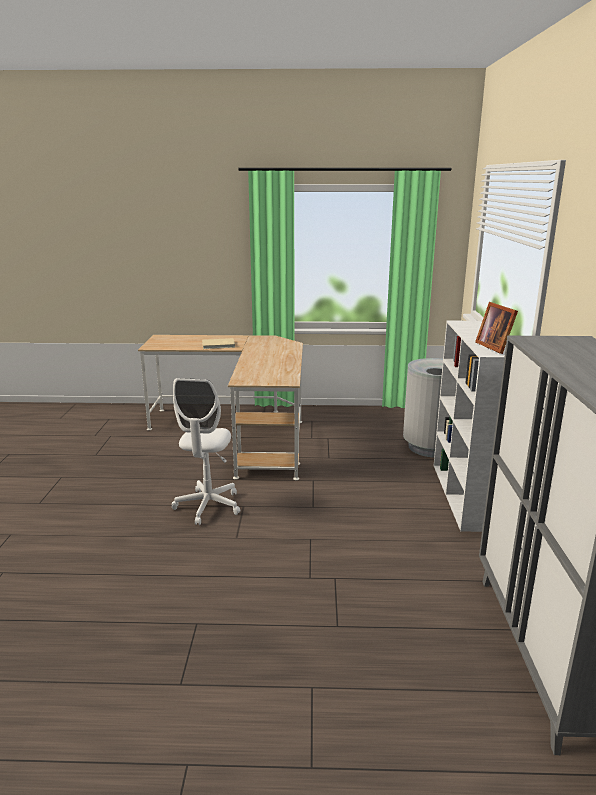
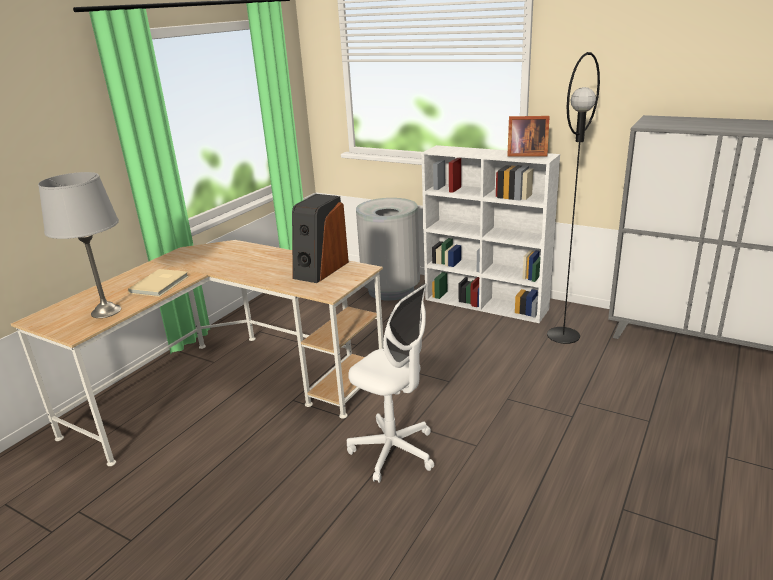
camera: 60 degrees left, 5 degrees up
none -> grey table lamp [38,172,121,318]
none -> speaker [292,194,349,283]
none -> black floor lamp [547,52,600,344]

